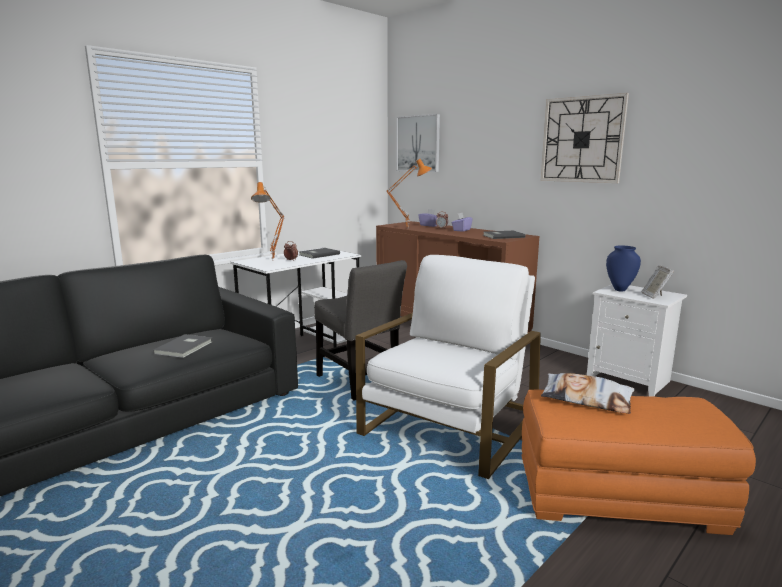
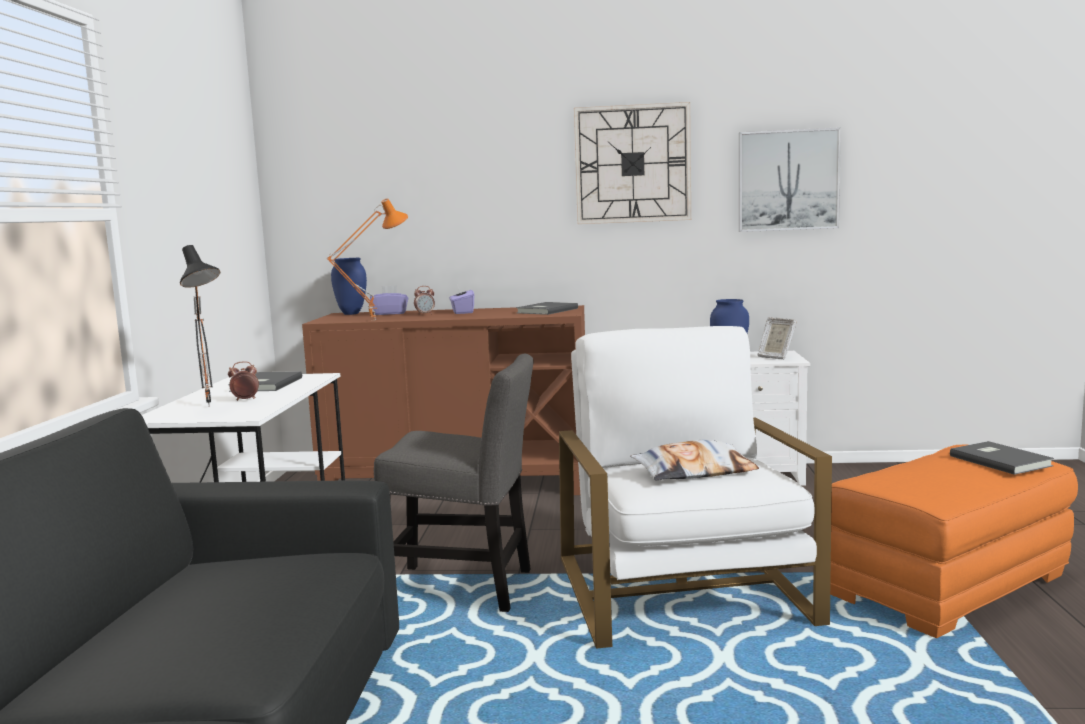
camera: 40 degrees left, 5 degrees down
grey book [153,334,212,358] -> grey book moved to [950,441,1054,475]
orange table lamp [251,182,284,261] -> black table lamp [180,245,220,407]
picture [396,114,440,172] -> picture moved to [739,127,841,232]
pillow [541,373,635,414] -> pillow moved to [630,440,759,481]
none -> blue vase [331,258,367,315]

